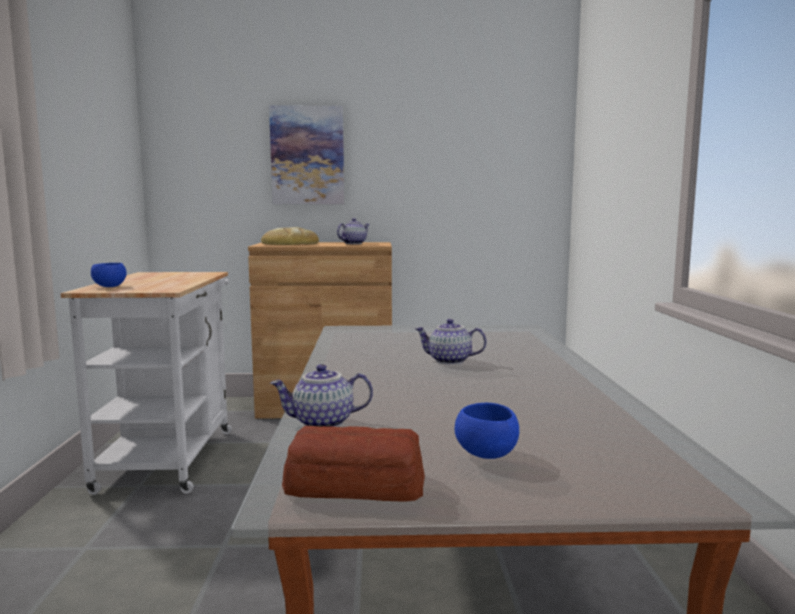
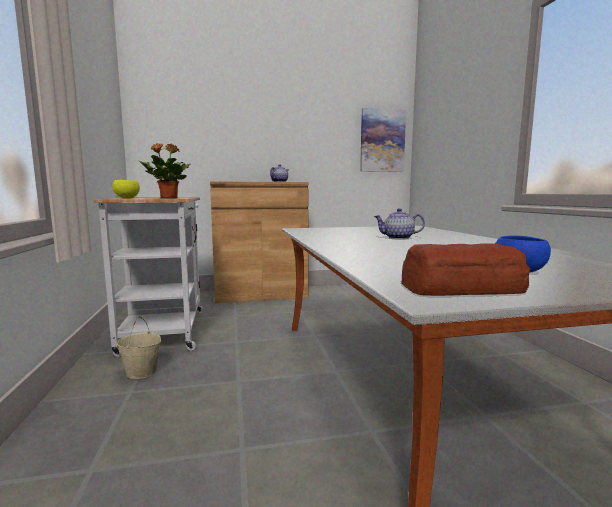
camera: 10 degrees left, 0 degrees up
blue bowl [91,263,127,287] -> yellow bowl [112,180,140,198]
bread [261,227,319,245] -> none
picture [269,105,344,204] -> picture moved to [360,108,406,172]
teapot [270,364,373,427] -> none
none -> beige bucket [116,316,161,379]
none -> potted plant [139,143,191,198]

